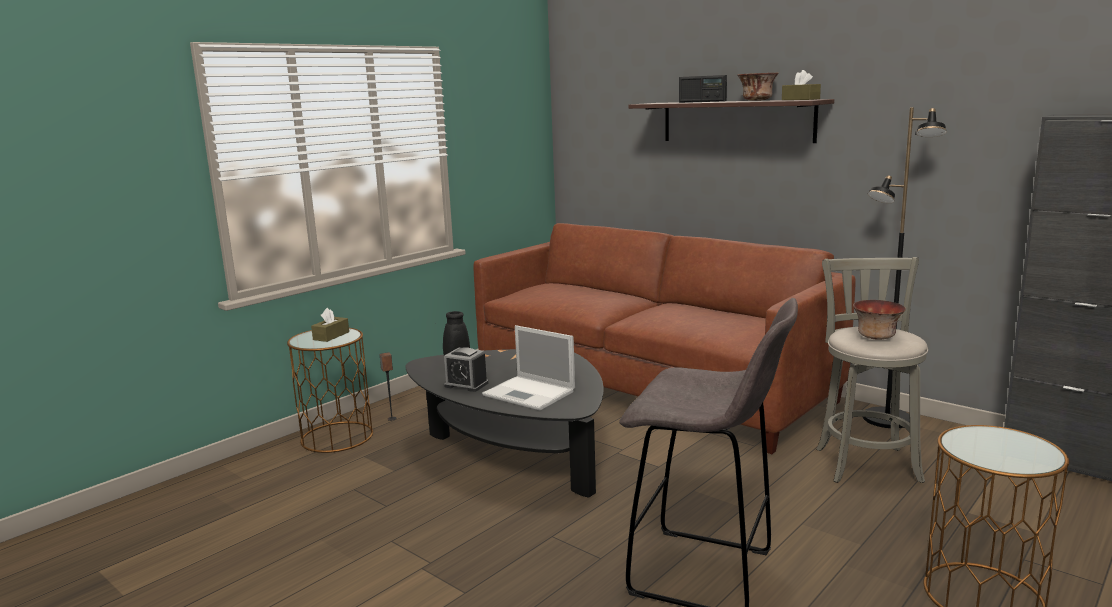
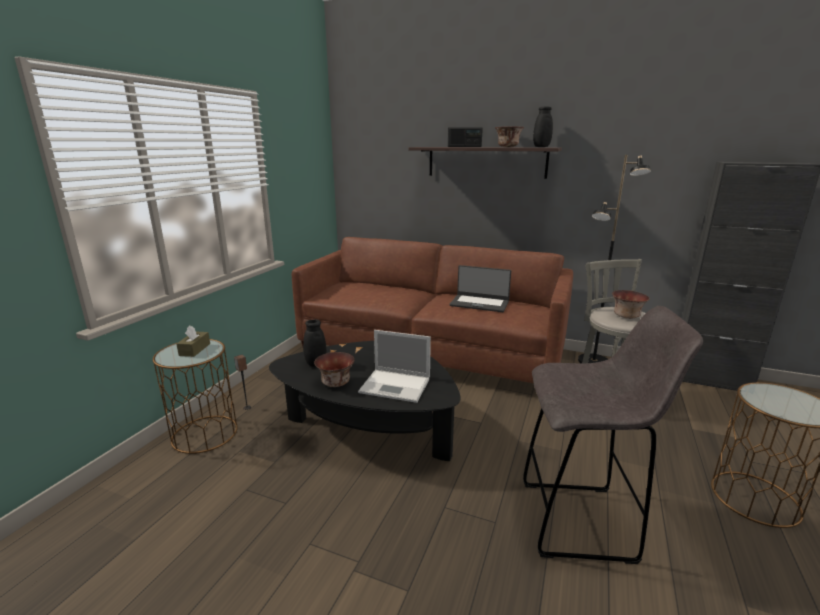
camera: 20 degrees left, 5 degrees up
alarm clock [444,347,488,392] -> bowl [314,352,354,387]
brown tissue box [782,70,821,100] -> black vase [533,107,553,147]
none -> laptop [450,265,511,312]

